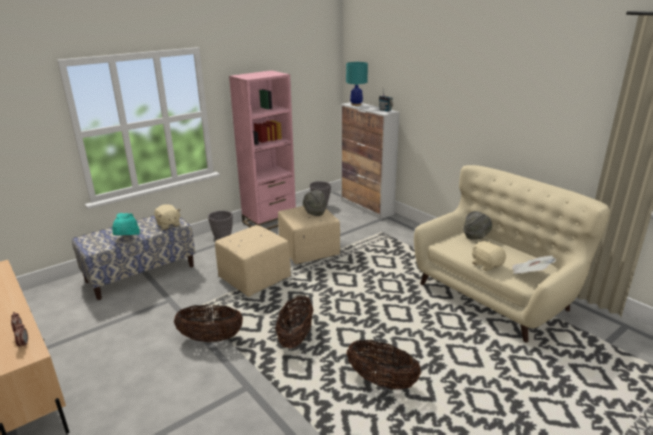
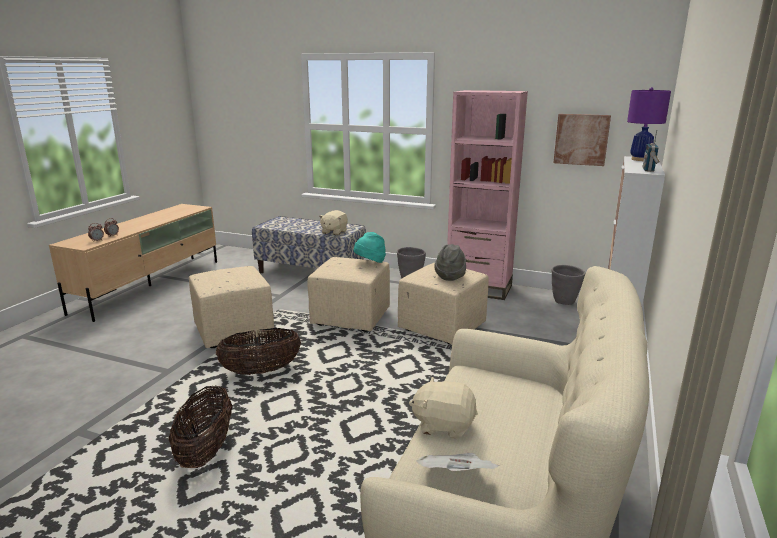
camera: 60 degrees right, 5 degrees down
turquoise hat [112,213,140,235] -> turquoise hat moved to [354,232,386,263]
basket [174,305,243,342] -> beige ottoman [189,266,274,348]
turquoise table lamp [346,61,368,106] -> purple table lamp [627,87,671,161]
grey hat [463,211,492,240] -> none
beige plush toy [472,241,506,271] -> beige plush toy turned 105 degrees counterclockwise [409,377,478,439]
none -> picture [553,114,611,166]

